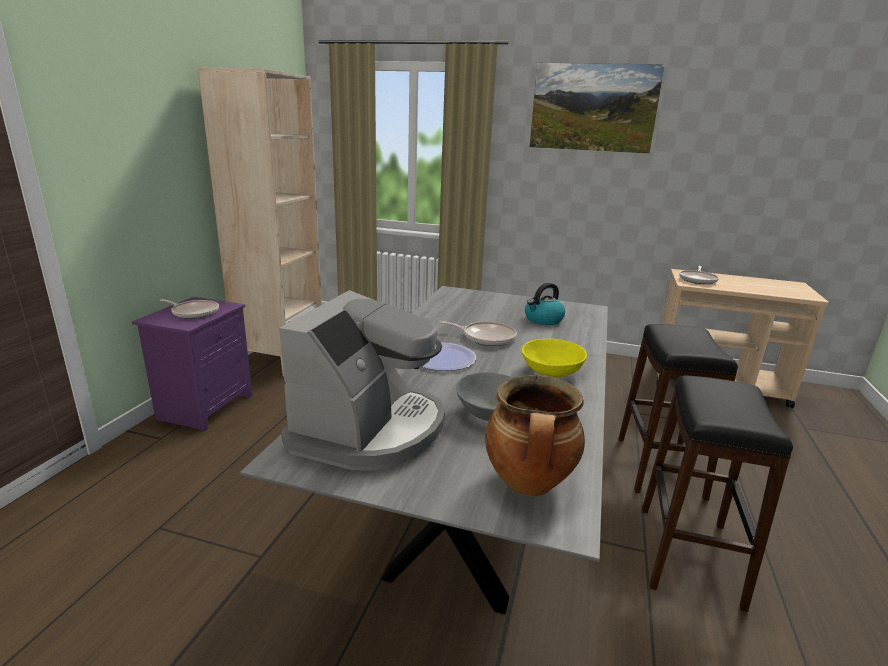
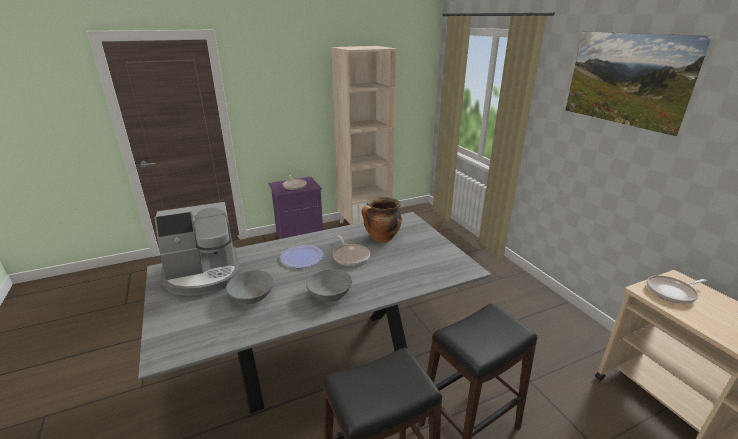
camera: 50 degrees right, 5 degrees up
cooking pot [485,375,585,496] -> cooking pot moved to [362,197,402,242]
yellow bowl [522,339,587,377] -> grey bowl [306,269,352,301]
kettle [525,283,565,325] -> none

